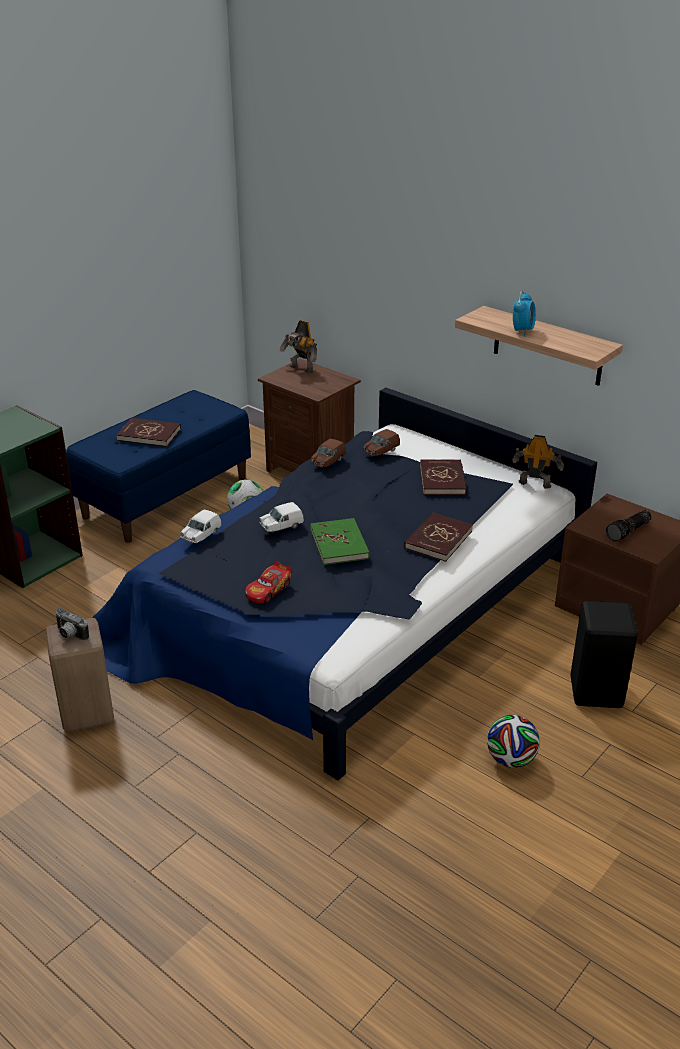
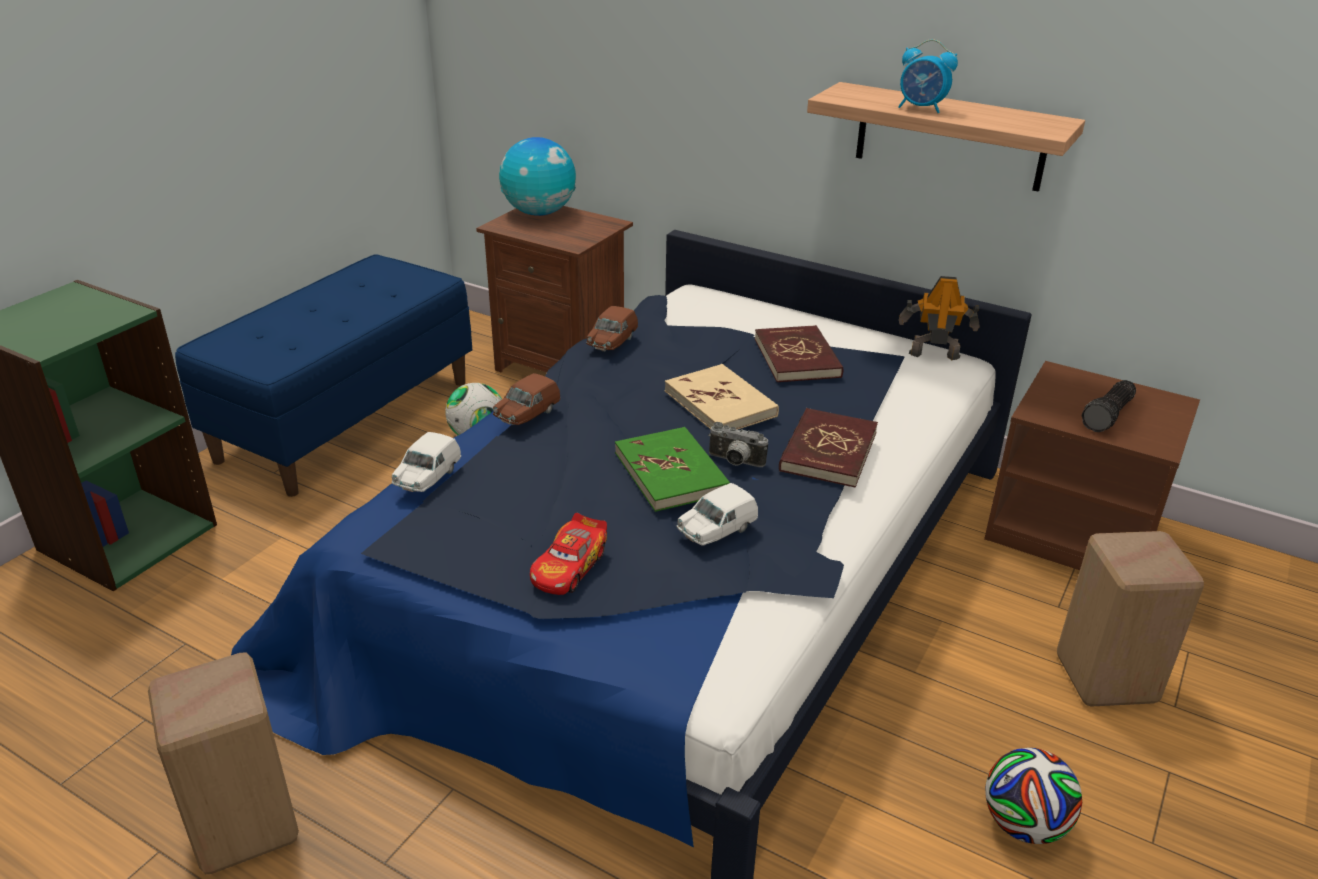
camera: 10 degrees left, 0 degrees up
camera [55,608,89,641] -> camera moved to [708,422,768,467]
red book [116,418,181,447] -> none
white toy car [259,502,304,532] -> white toy car moved to [677,483,758,545]
toy robot [280,320,317,373] -> globe [499,137,576,216]
brown toy car [363,429,400,456] -> brown toy car moved to [493,373,560,425]
alarm clock [513,291,536,336] -> alarm clock turned 105 degrees clockwise [898,39,958,113]
black stool [570,601,638,708] -> beige stool [1057,531,1204,707]
none -> beige book [665,364,779,430]

